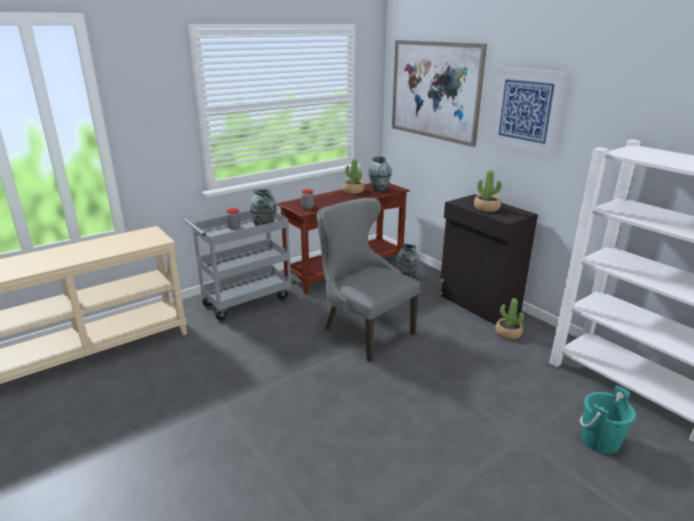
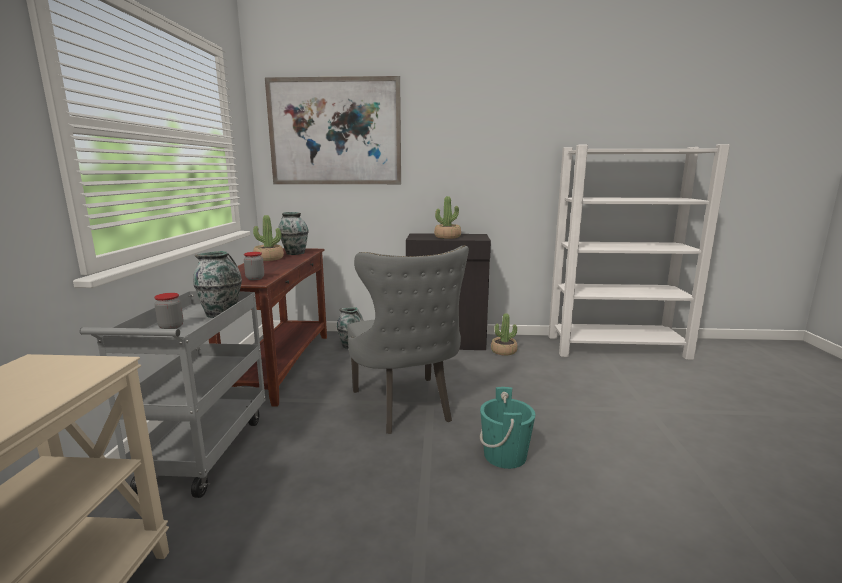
camera: 50 degrees left, 10 degrees down
grey chair [317,198,420,362] -> grey chair turned 105 degrees counterclockwise [348,245,469,434]
picture [489,67,569,156] -> none
turquoise bucket [580,386,636,454] -> turquoise bucket moved to [480,387,535,469]

